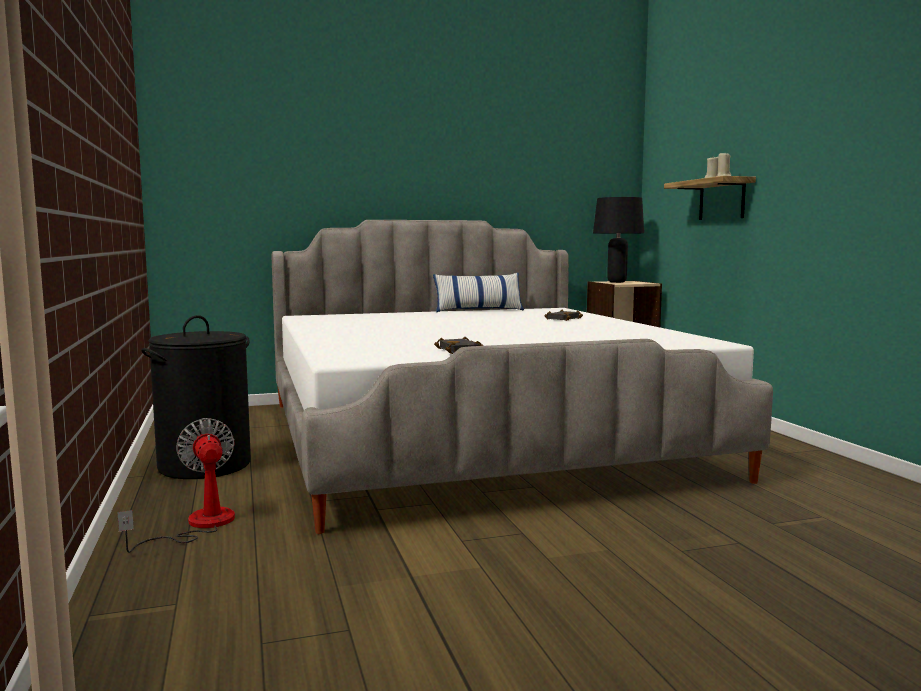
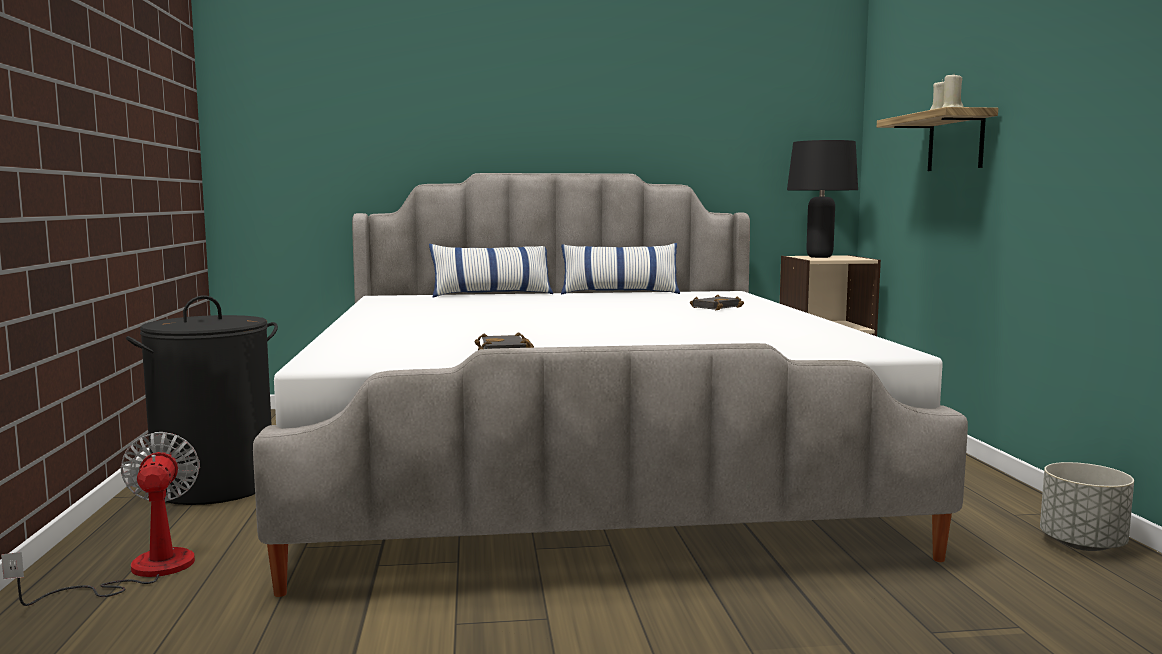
camera: 10 degrees right, 0 degrees up
none -> pillow [429,244,553,298]
none -> grey planter [1040,462,1134,551]

